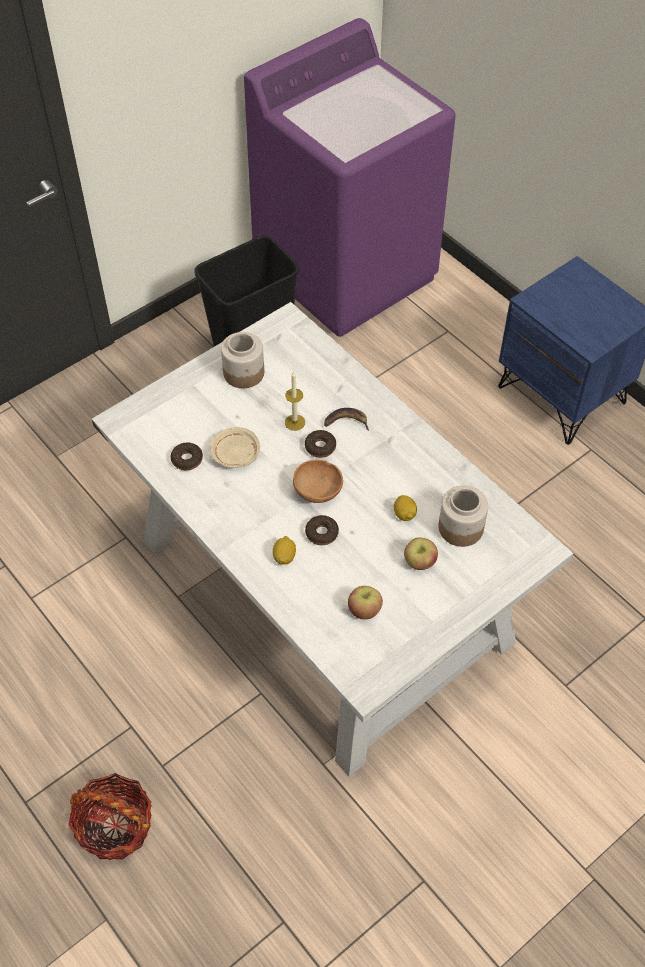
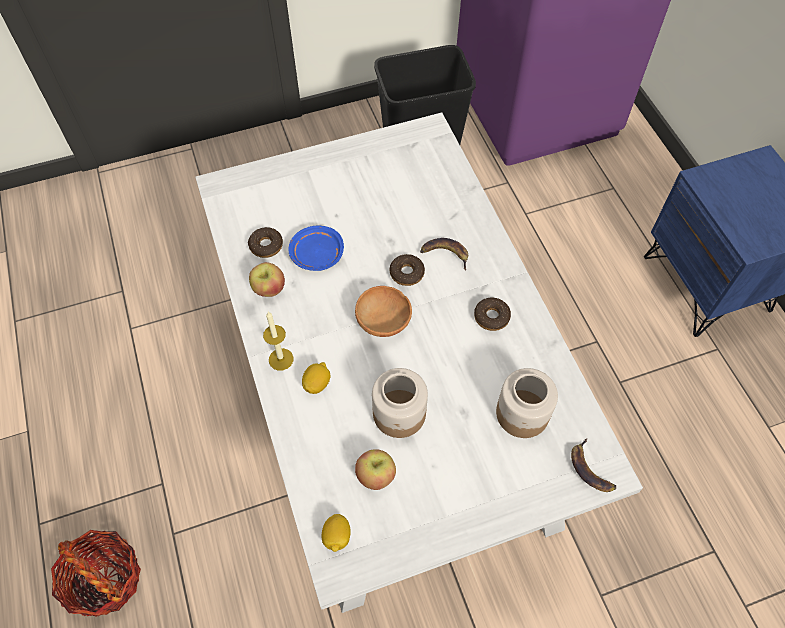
camera: 20 degrees right, 5 degrees up
beige plate [210,427,260,468] -> blue plate [289,226,344,271]
jar [221,332,264,388] -> jar moved to [372,368,428,438]
candle [285,371,305,431] -> candle moved to [263,312,293,371]
donut [305,515,339,545] -> donut moved to [474,298,511,331]
lemon [394,495,417,521] -> lemon moved to [321,514,351,552]
apple [404,537,438,570] -> apple moved to [249,262,285,297]
none -> banana [571,438,617,492]

